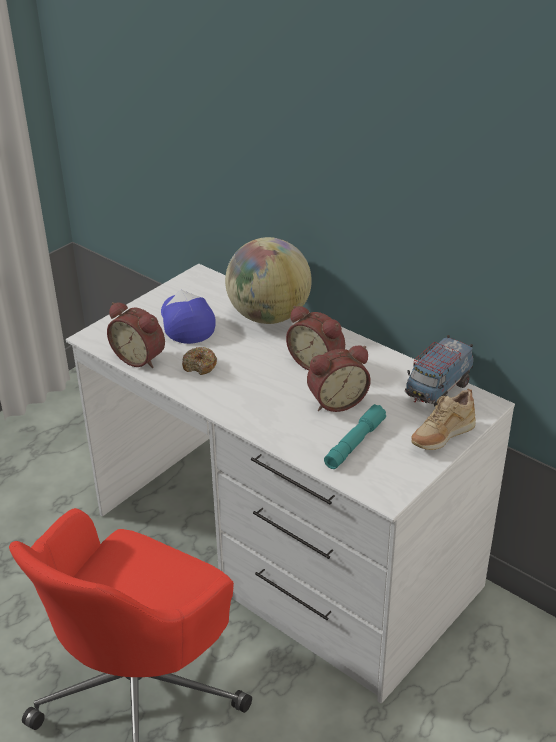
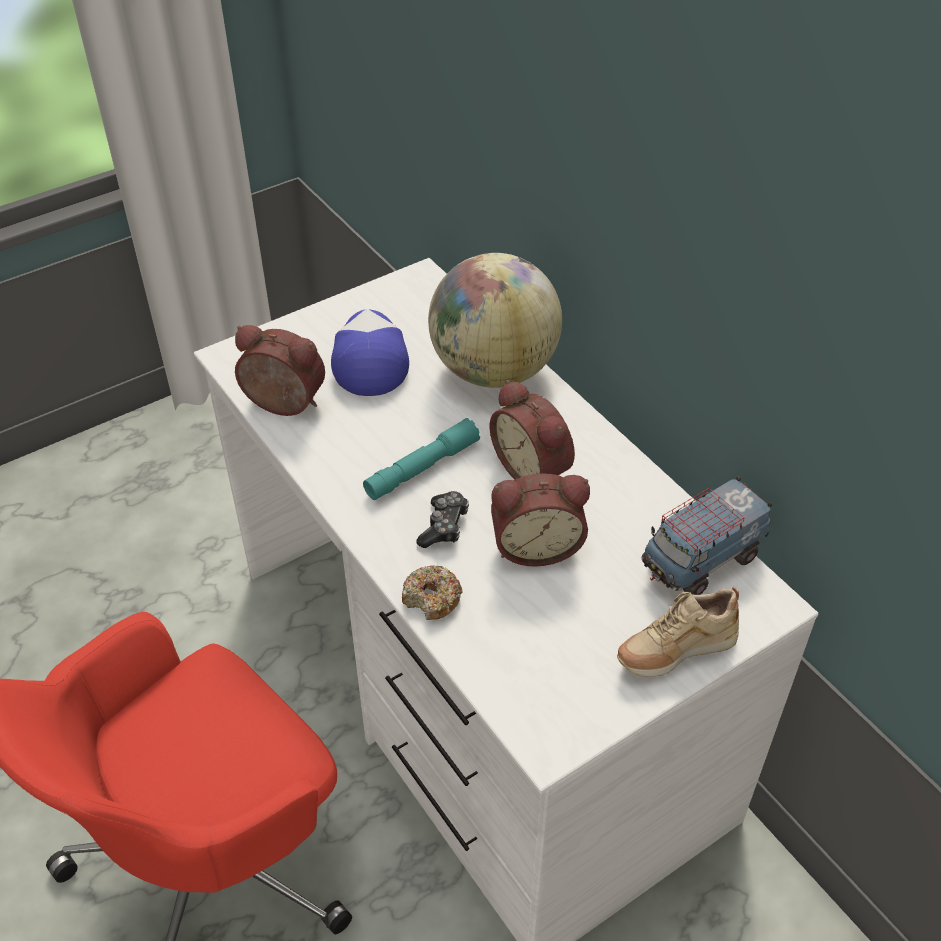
camera: 15 degrees right, 10 degrees up
alarm clock [107,302,165,368] -> alarm clock turned 150 degrees clockwise [235,325,325,416]
donut [182,347,217,375] -> donut moved to [402,565,463,620]
turquoise flashlight [324,404,386,469] -> turquoise flashlight moved to [363,418,480,500]
none -> game controller [417,491,469,548]

